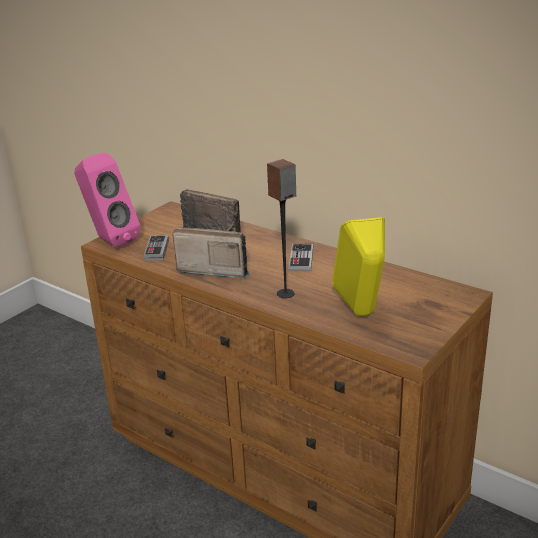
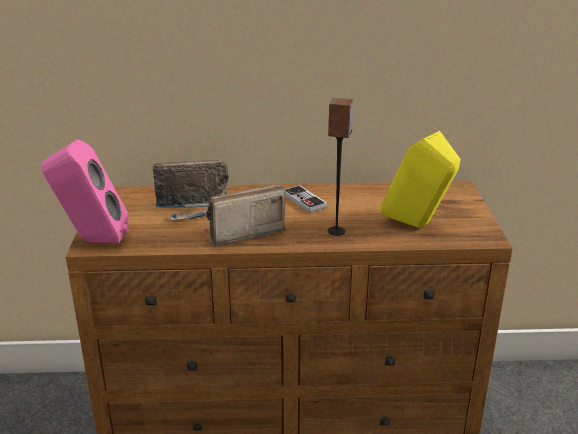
camera: 40 degrees left, 0 degrees up
game controller [144,235,169,261] -> none

